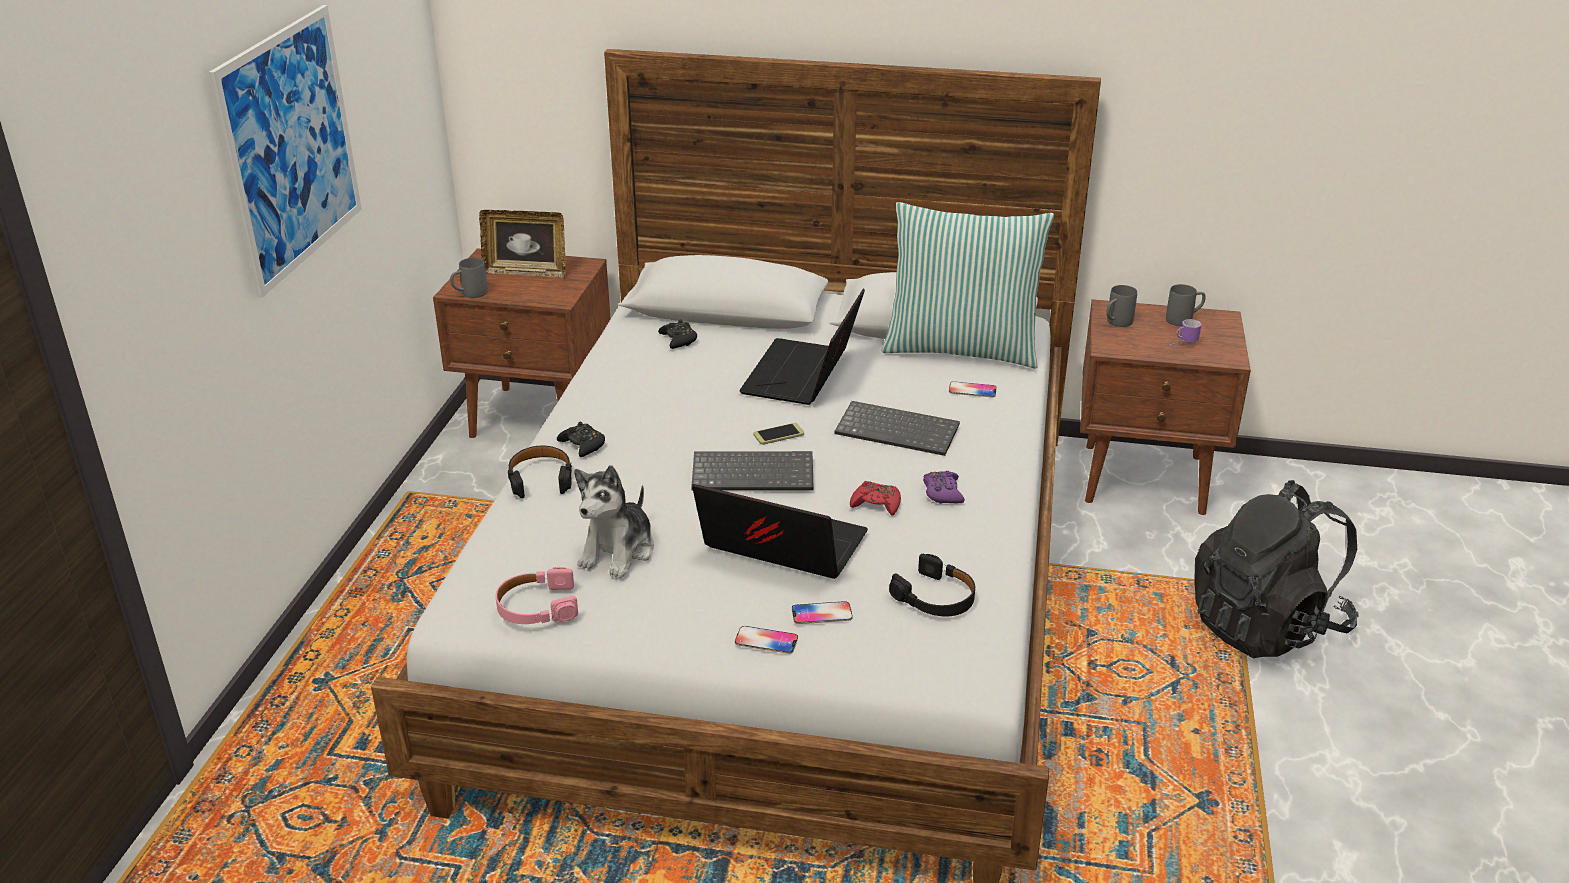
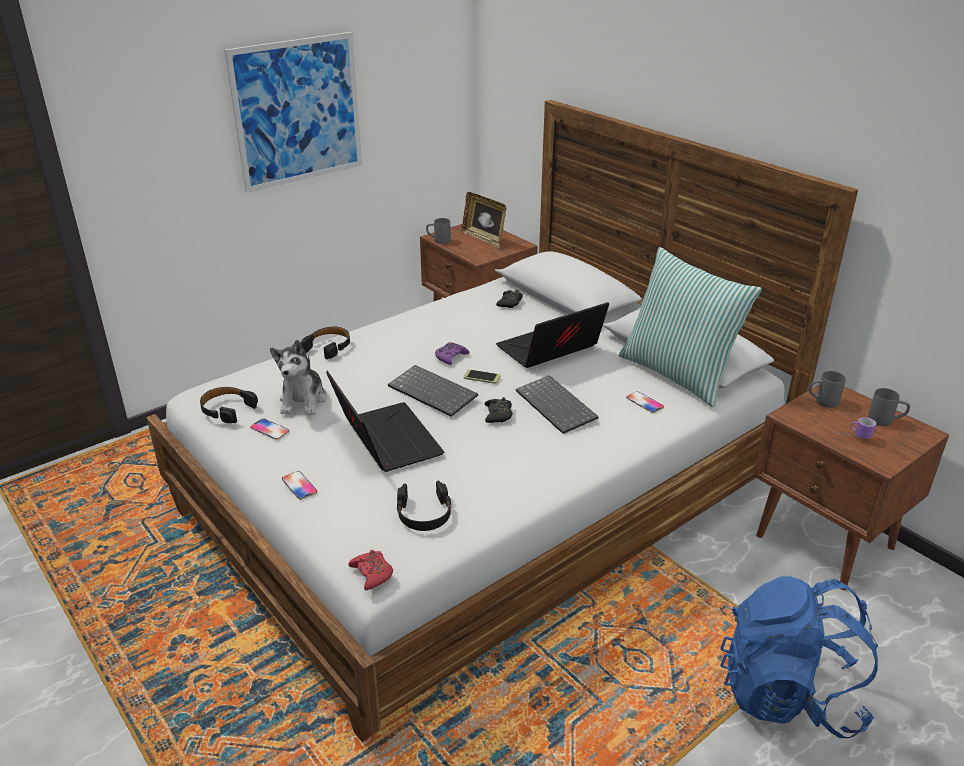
camera: 40 degrees right, 0 degrees up
pink headphones [496,567,578,624] -> black headphones [200,387,258,423]
black game controller [557,422,605,457] -> black game controller moved to [484,397,512,423]
plush toy [574,465,654,578] -> plush toy turned 60 degrees counterclockwise [270,340,327,415]
phone [792,601,853,624] -> phone moved to [250,419,289,440]
red game controller [850,481,901,516] -> red game controller moved to [348,550,393,590]
purple game controller [923,471,965,504] -> purple game controller moved to [435,342,469,365]
black backpack [1194,480,1359,658] -> blue backpack [720,576,878,738]

